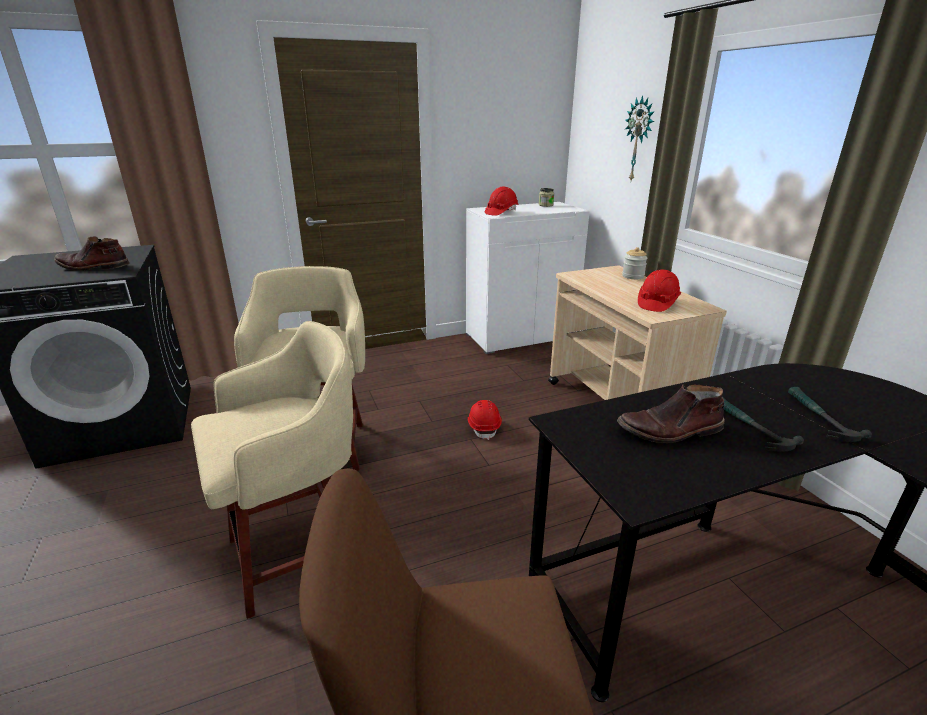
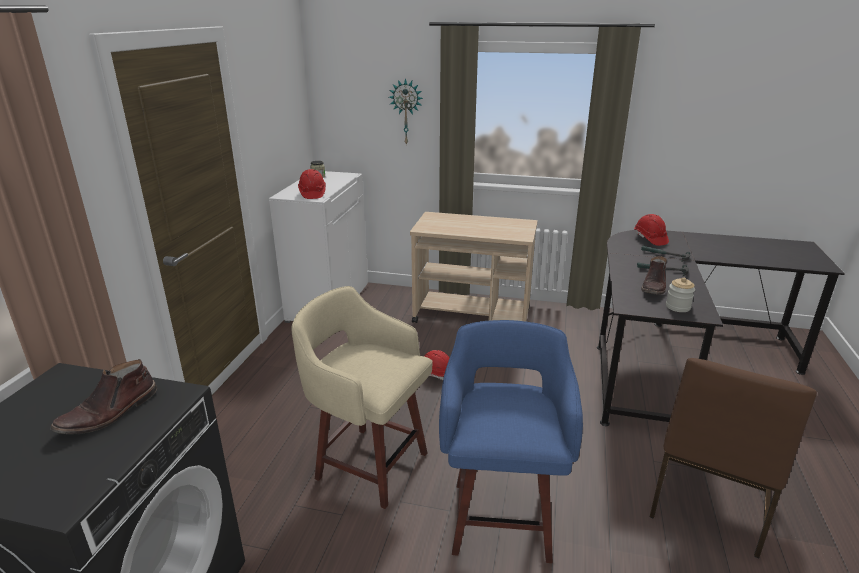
camera: 55 degrees left, 0 degrees up
beige stool [191,321,353,619] -> blue stool [439,320,583,563]
jar [622,247,647,279] -> jar moved to [666,278,695,312]
red hard hat [638,269,681,312] -> red hard hat moved to [634,214,669,246]

